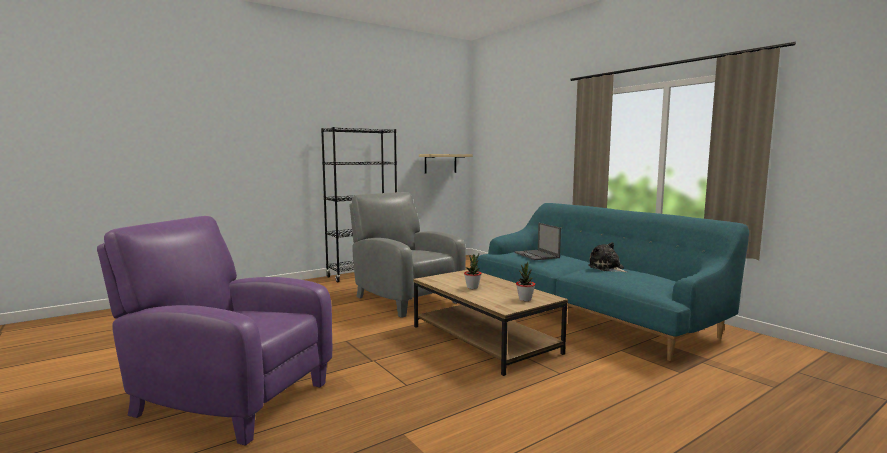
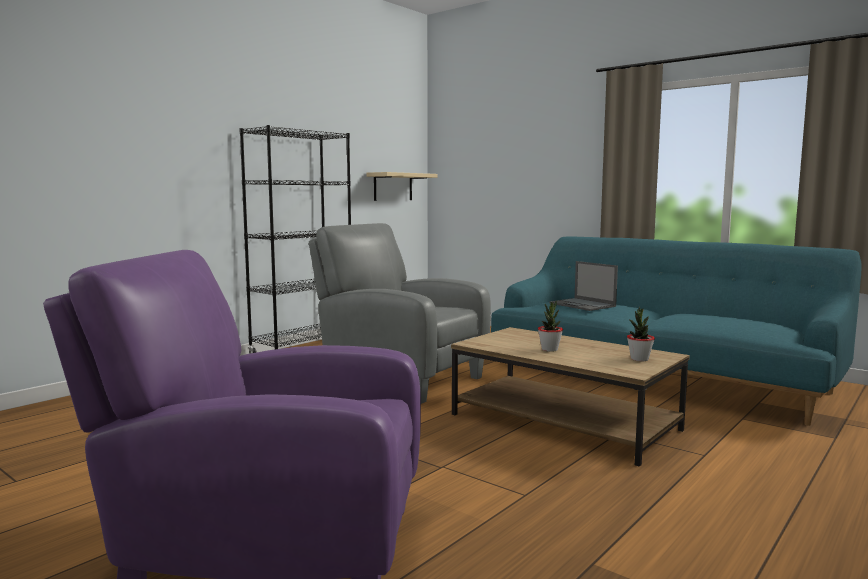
camera: 15 degrees left, 0 degrees up
plush toy [588,242,627,272] -> none

